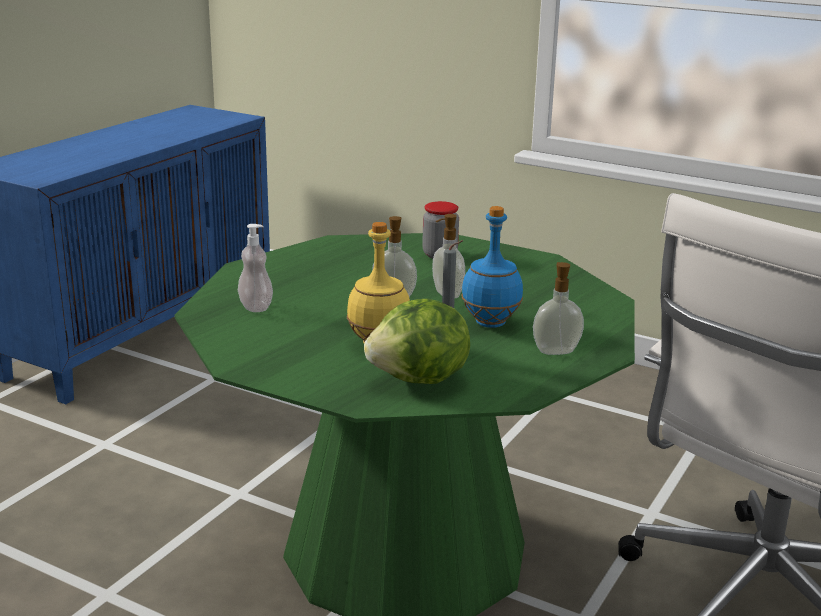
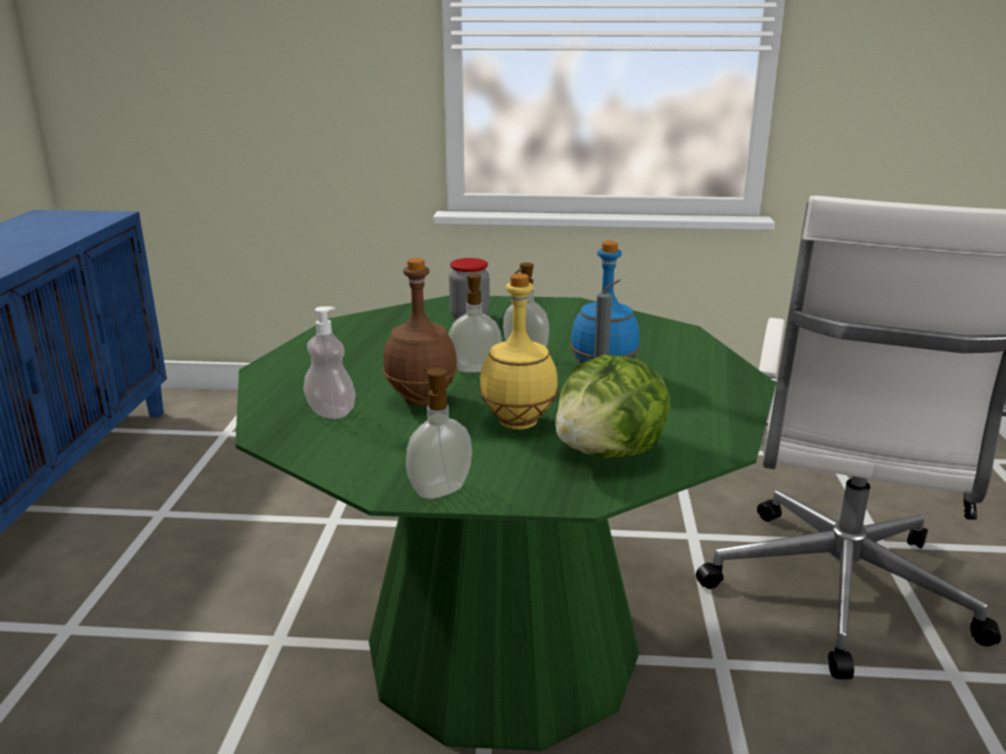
camera: 25 degrees left, 0 degrees up
soap dispenser [533,262,584,355] -> soap dispenser moved to [406,368,472,499]
none -> brown bottle [383,258,458,406]

